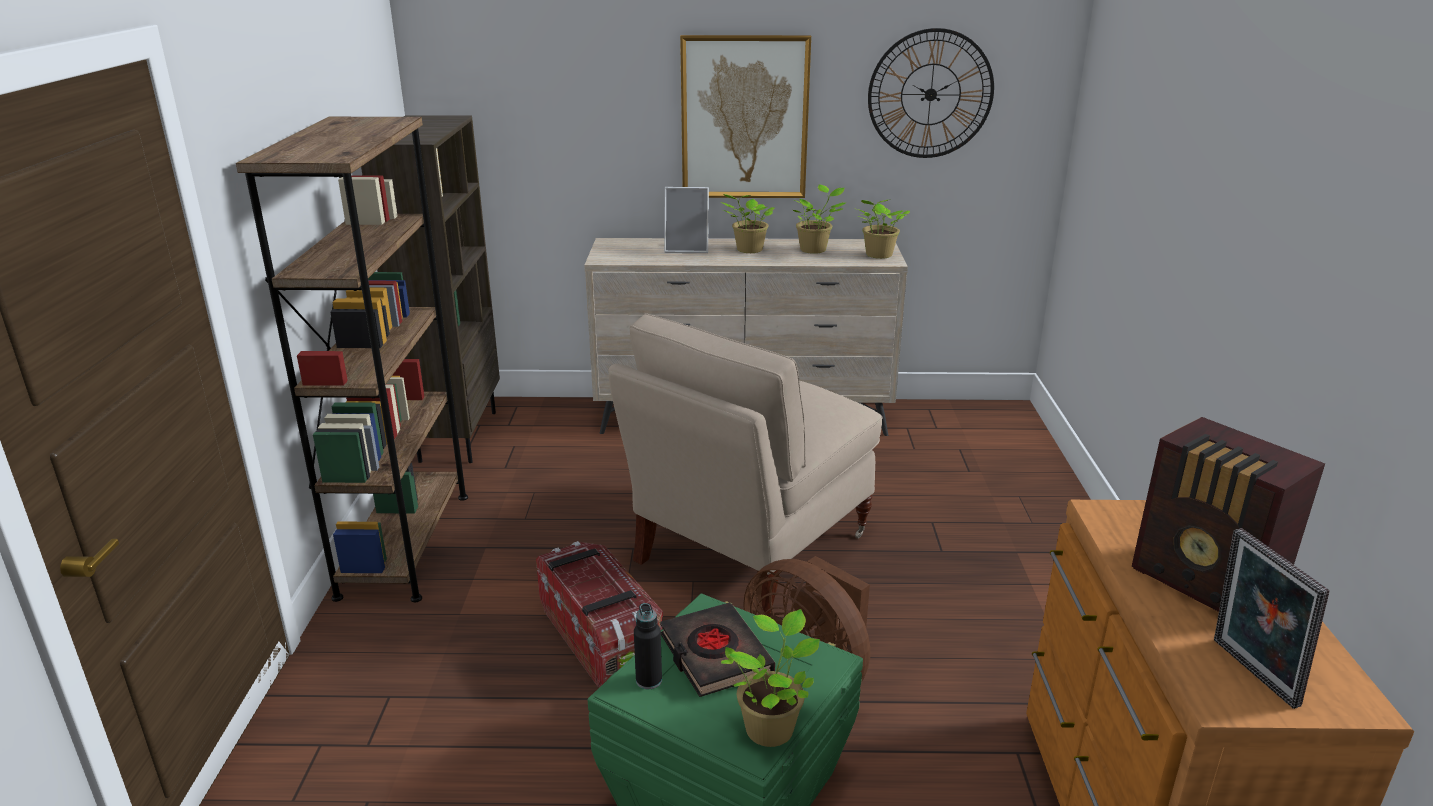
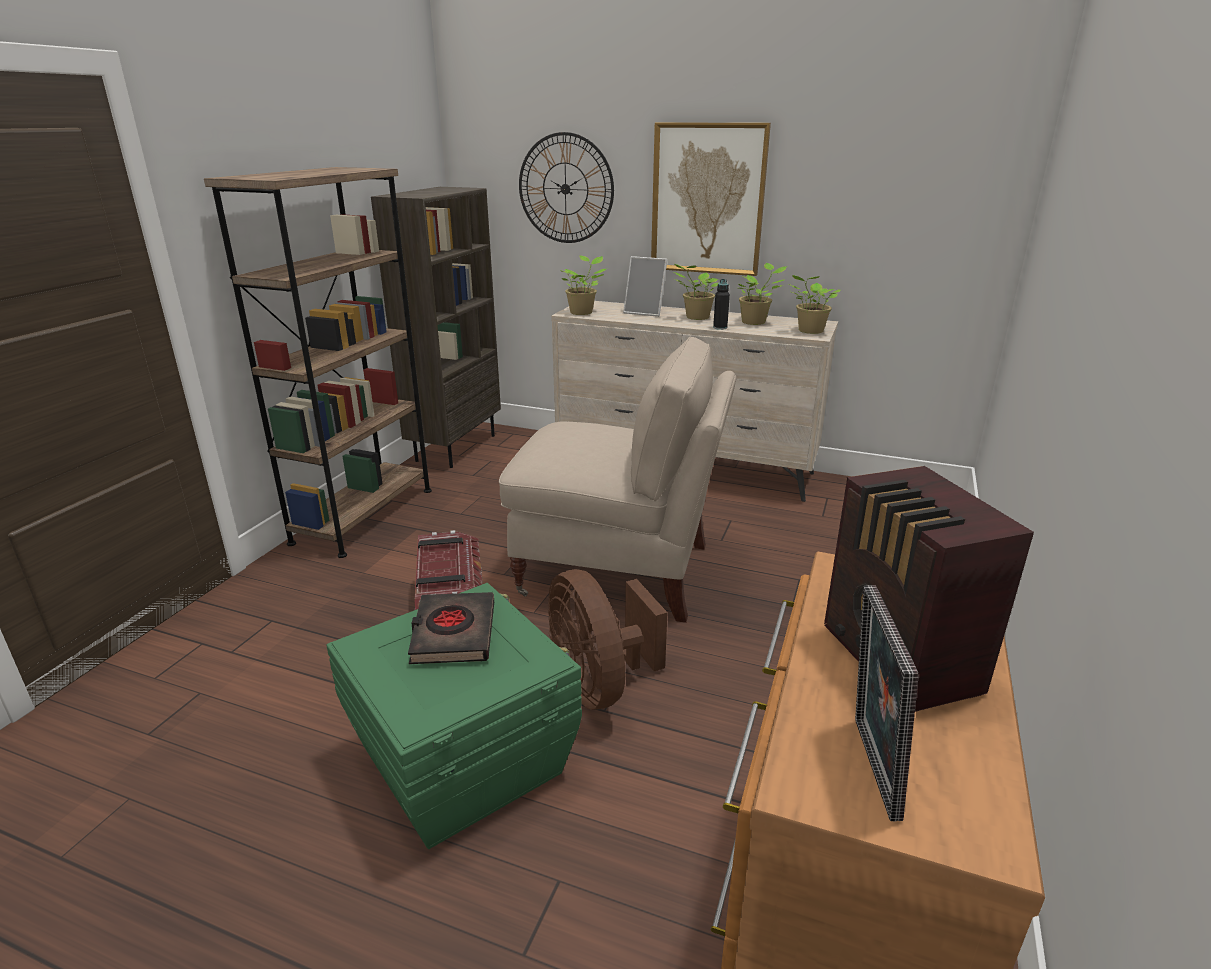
camera: 20 degrees right, 0 degrees up
beige chair [609,313,883,617] -> beige chair turned 135 degrees counterclockwise [499,336,736,623]
black bottle [634,603,662,689] -> black bottle moved to [713,279,730,330]
potted plant [721,609,820,747] -> potted plant moved to [562,255,606,315]
wall clock [868,28,994,158] -> wall clock moved to [519,132,614,243]

